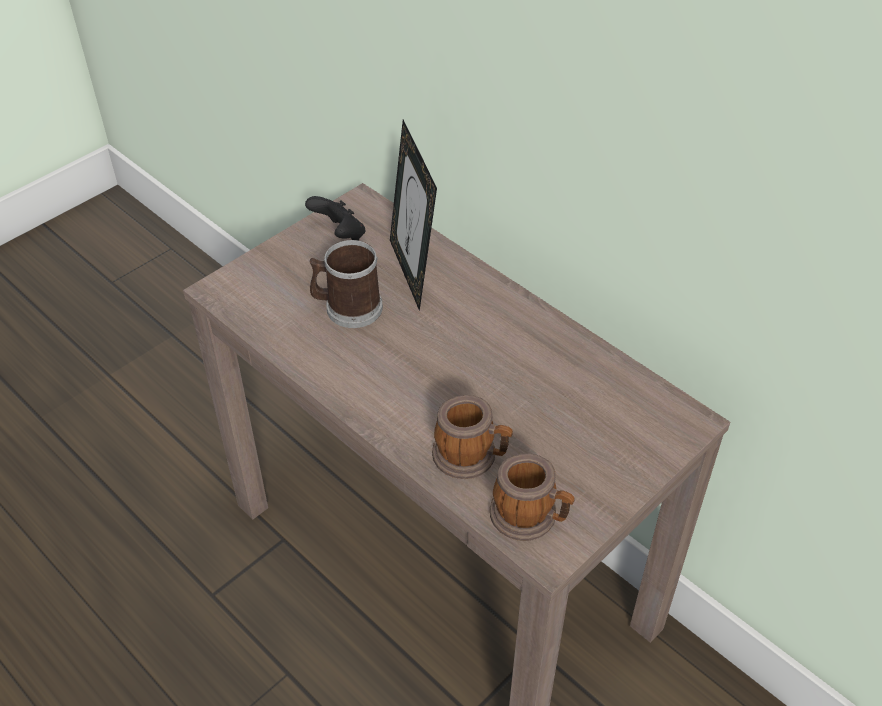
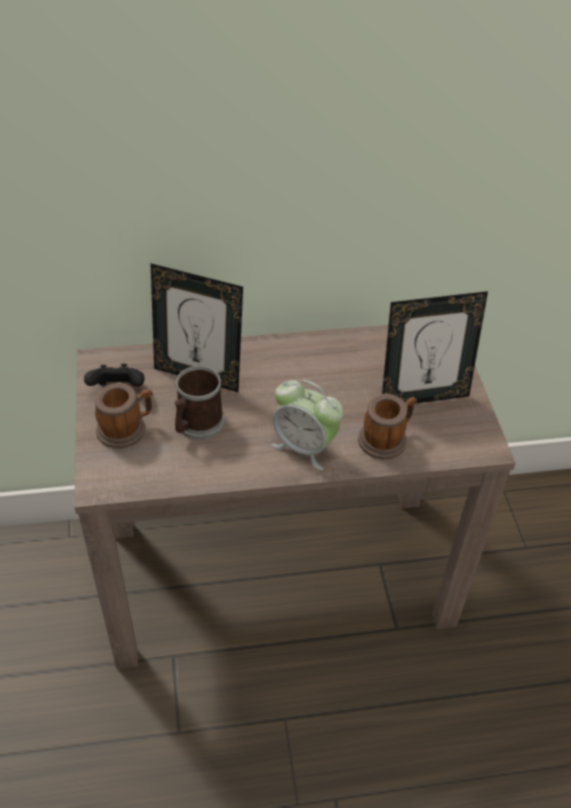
camera: 55 degrees left, 0 degrees up
mug [490,453,575,541] -> mug moved to [95,383,153,448]
none -> alarm clock [271,380,343,470]
none -> picture frame [382,291,488,404]

